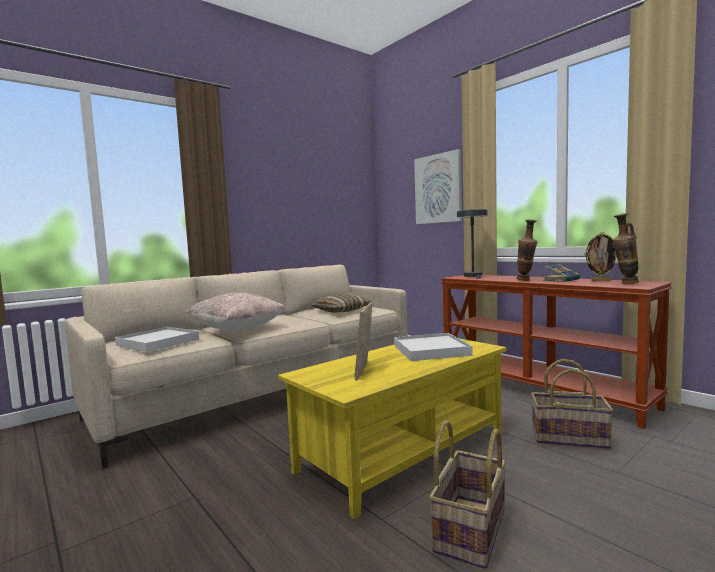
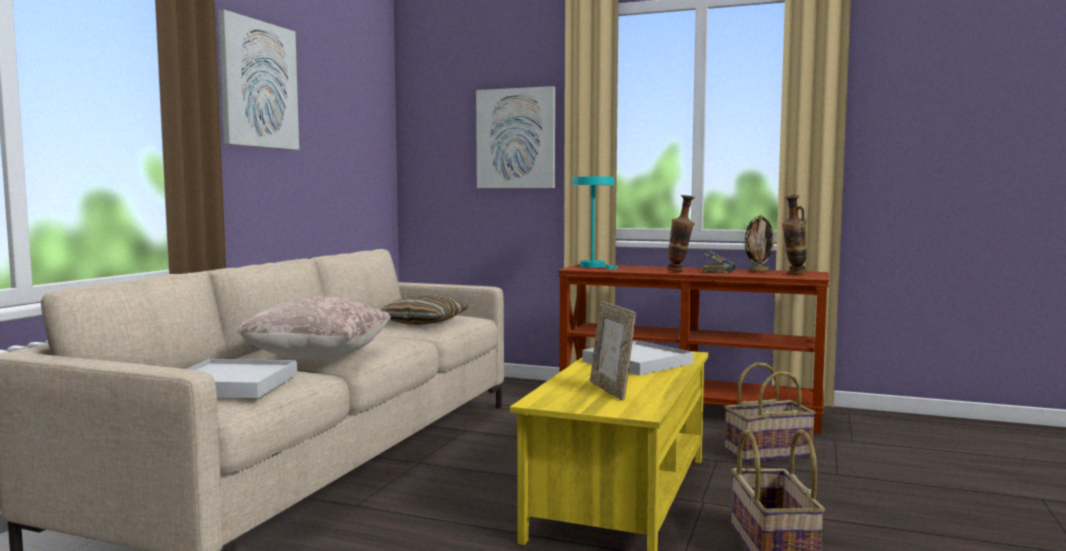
camera: 30 degrees left, 0 degrees up
grey table lamp [457,209,488,279] -> turquoise table lamp [573,175,618,270]
none -> picture [218,10,299,150]

